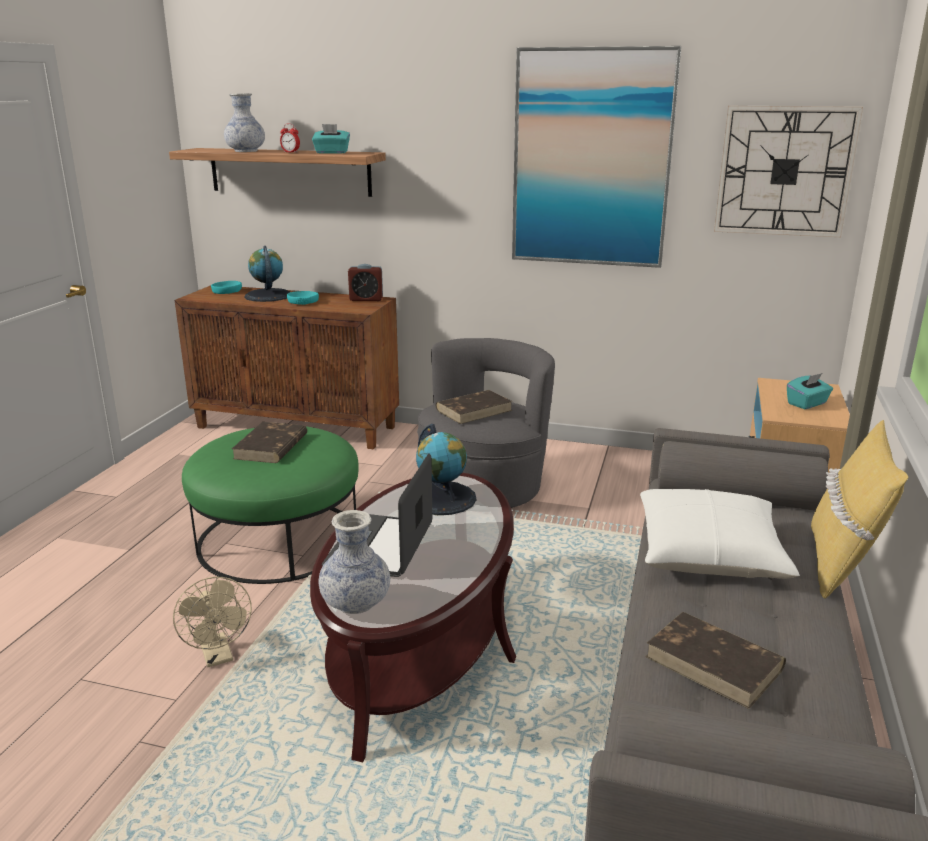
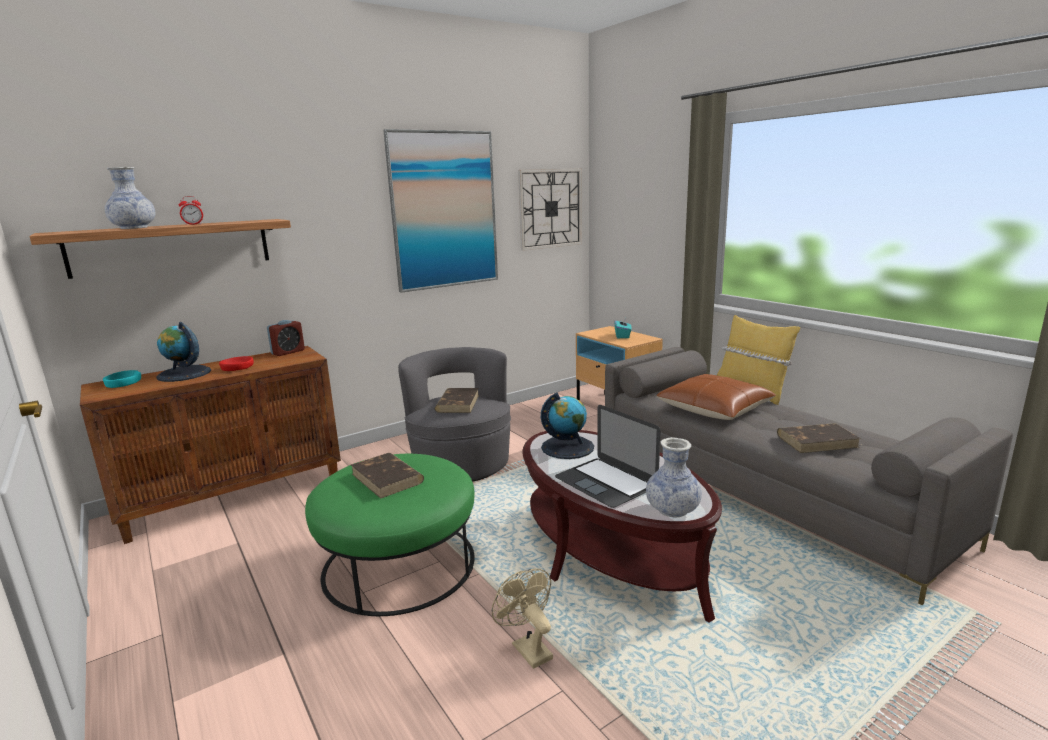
camera: 50 degrees left, 5 degrees down
beige fan [173,577,252,667] -> beige fan turned 135 degrees counterclockwise [492,568,553,669]
turquoise bowl [287,291,319,305] -> red bowl [219,356,254,371]
turquoise tissue box [312,124,350,154] -> none
white pillow [640,489,800,579] -> brown pillow [656,374,776,420]

